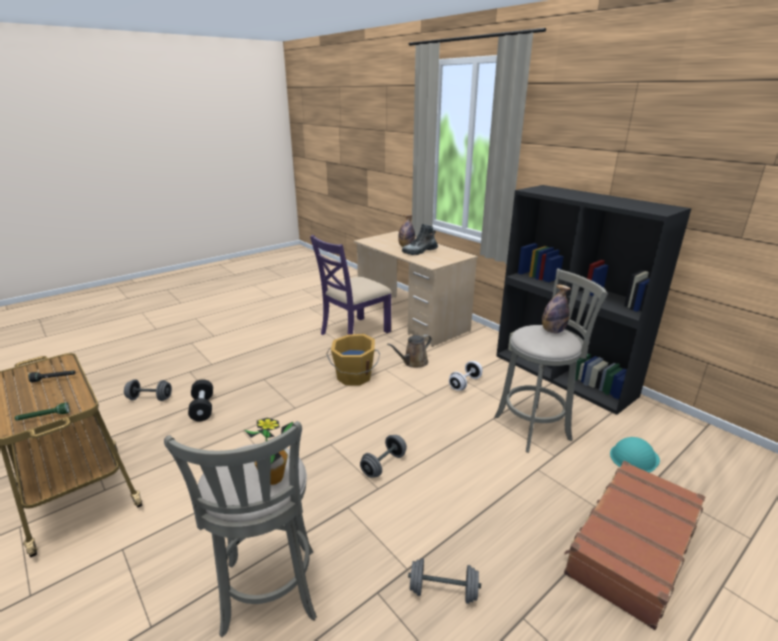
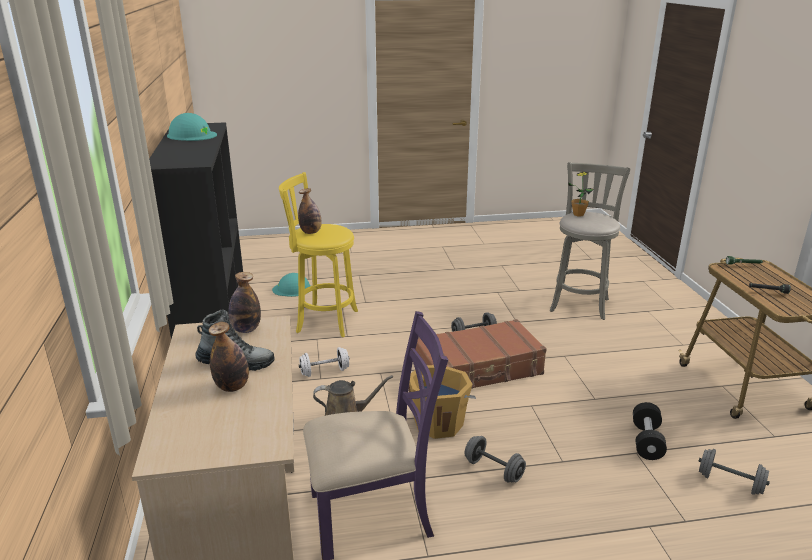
camera: 150 degrees left, 0 degrees up
grey dumbbell [408,558,481,604] -> grey dumbbell moved to [465,436,526,483]
grey stool [494,268,607,453] -> yellow stool [279,172,358,337]
brown suitcase [564,461,705,630] -> brown suitcase moved to [415,319,547,389]
none -> turquoise hard hat [167,113,217,141]
none -> bottle [228,272,261,333]

